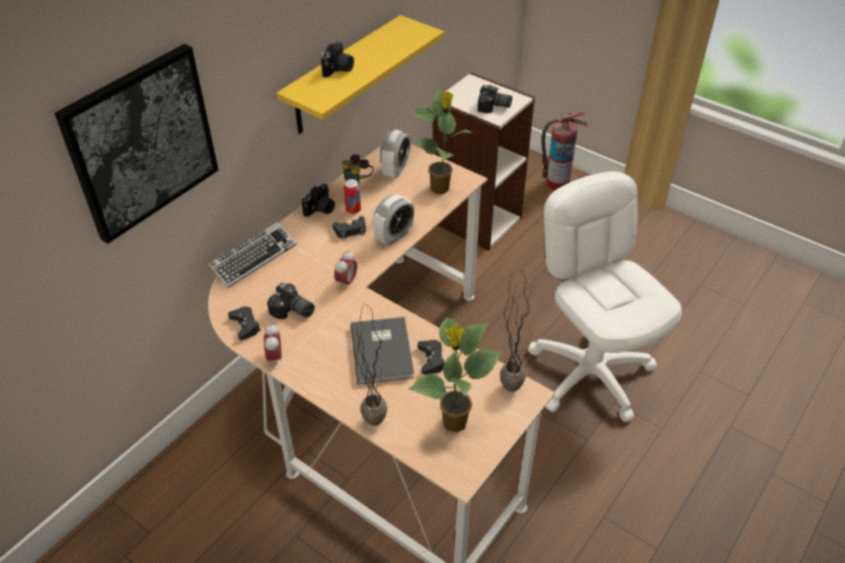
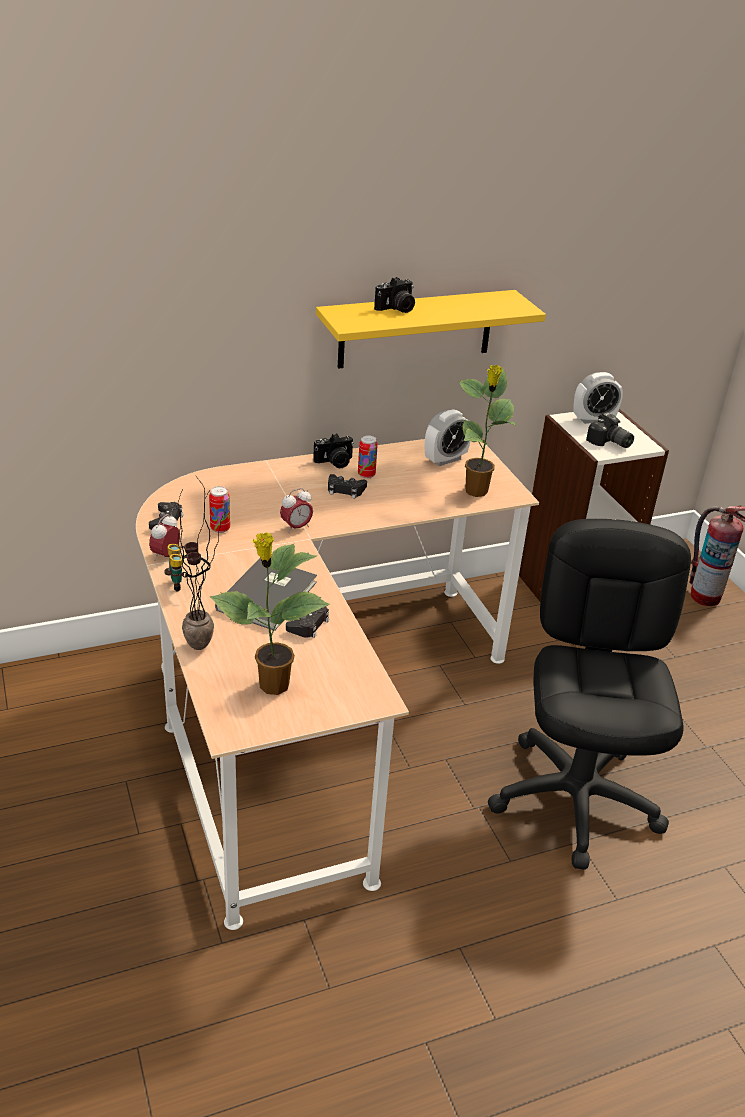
camera: 30 degrees right, 10 degrees down
picture [54,44,218,244] -> none
keyboard [208,222,297,288] -> none
camera [267,283,315,319] -> can [209,486,230,533]
binoculars [342,154,373,184] -> binoculars moved to [164,542,211,591]
alarm clock [373,194,414,245] -> alarm clock moved to [574,372,623,424]
potted plant [500,275,533,392] -> none
white office chair [528,171,682,422] -> black office chair [488,519,691,870]

